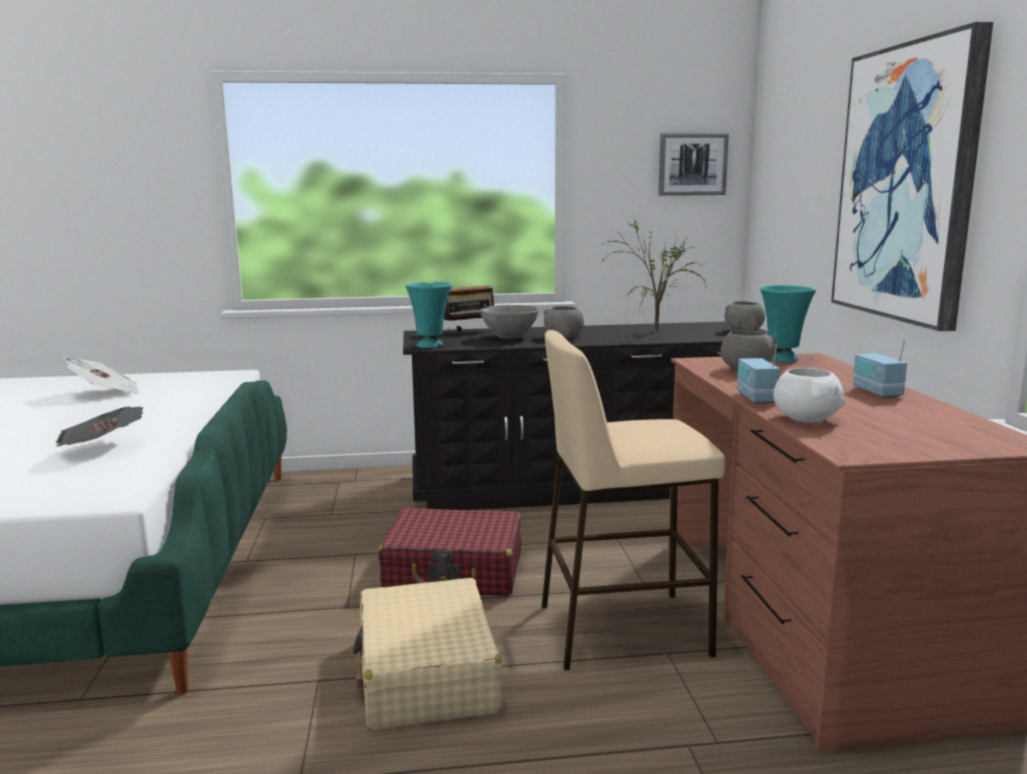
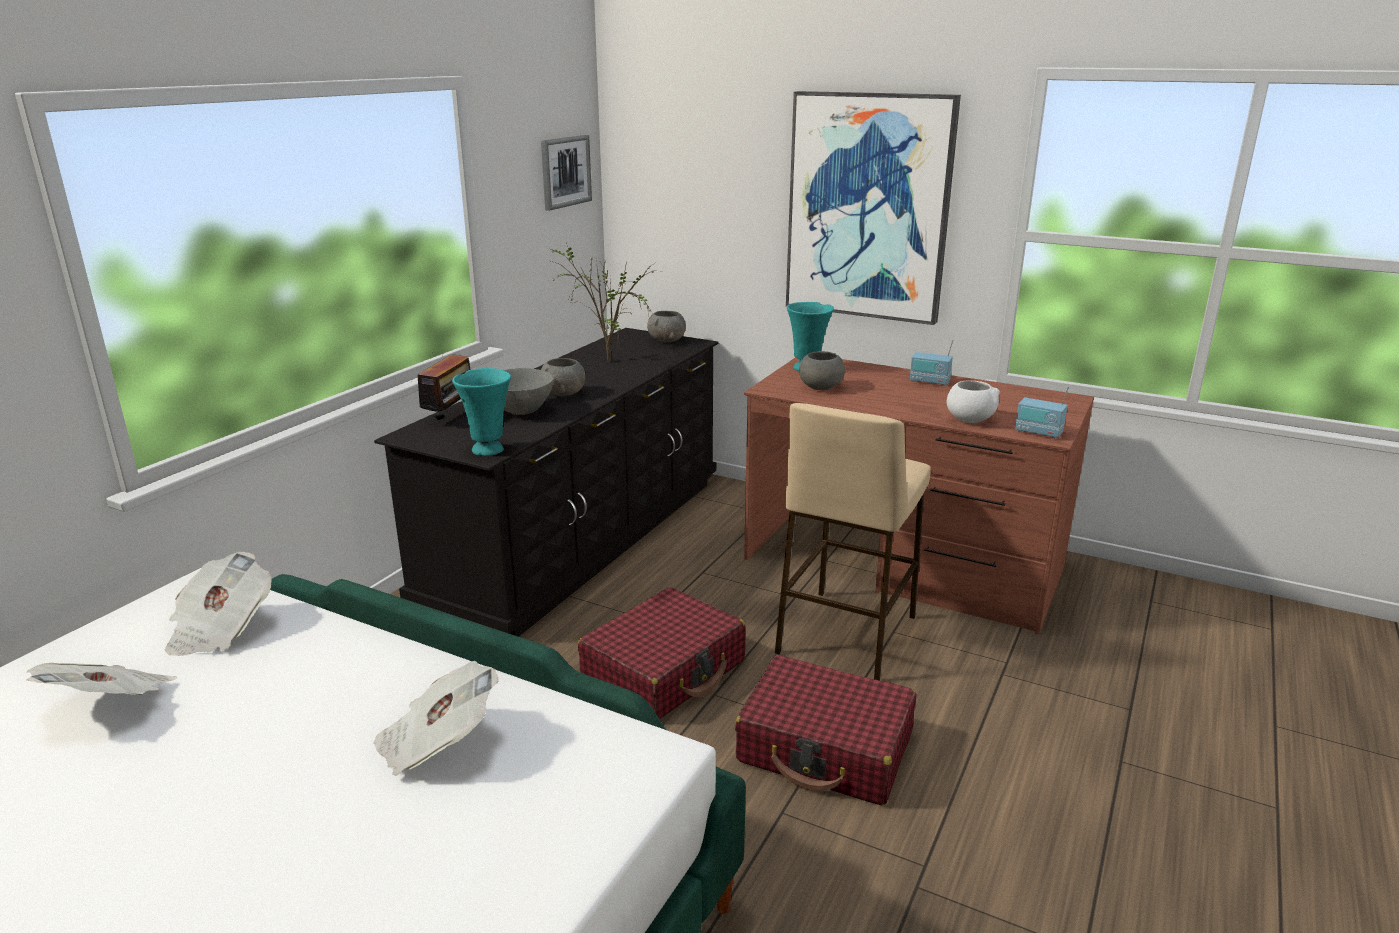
camera: 55 degrees left, 10 degrees up
beige suitcase [353,578,502,730] -> red suitcase [735,655,917,805]
radio [737,345,780,404] -> radio moved to [1015,387,1069,438]
none -> newspaper [165,552,272,656]

